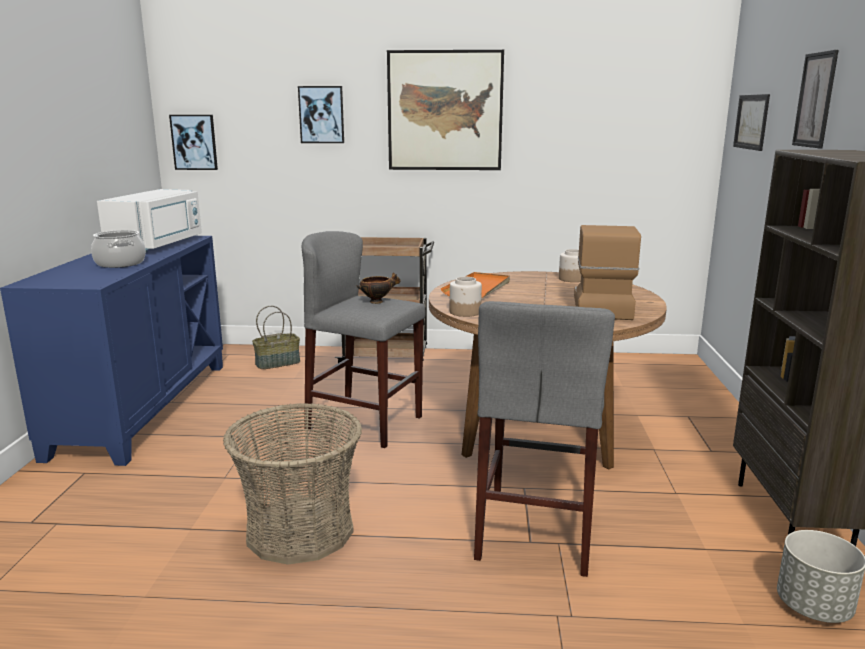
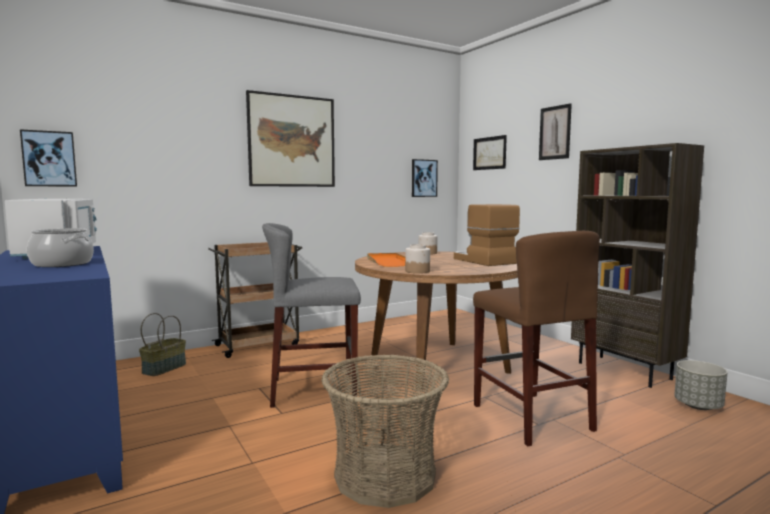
camera: 35 degrees left, 10 degrees down
picture [298,86,344,143] -> picture moved to [412,159,438,197]
bowl [357,272,401,304] -> none
grey stool [474,301,615,577] -> brown stool [473,231,600,446]

